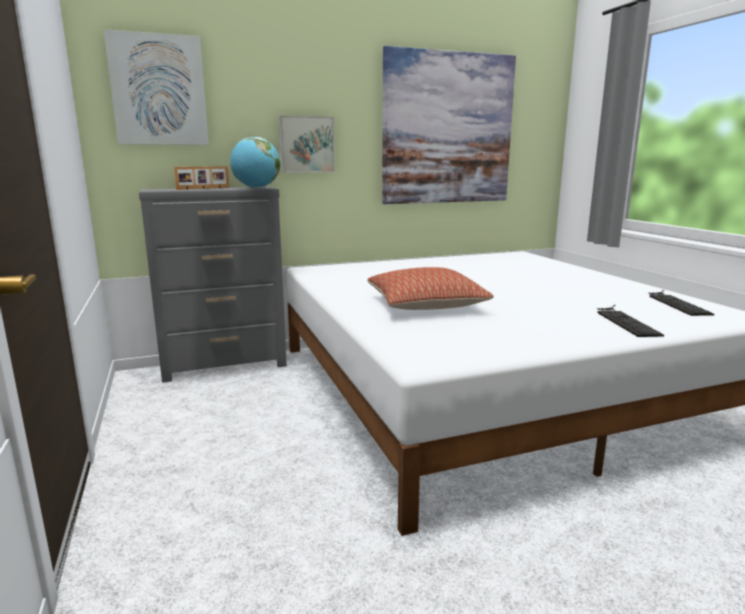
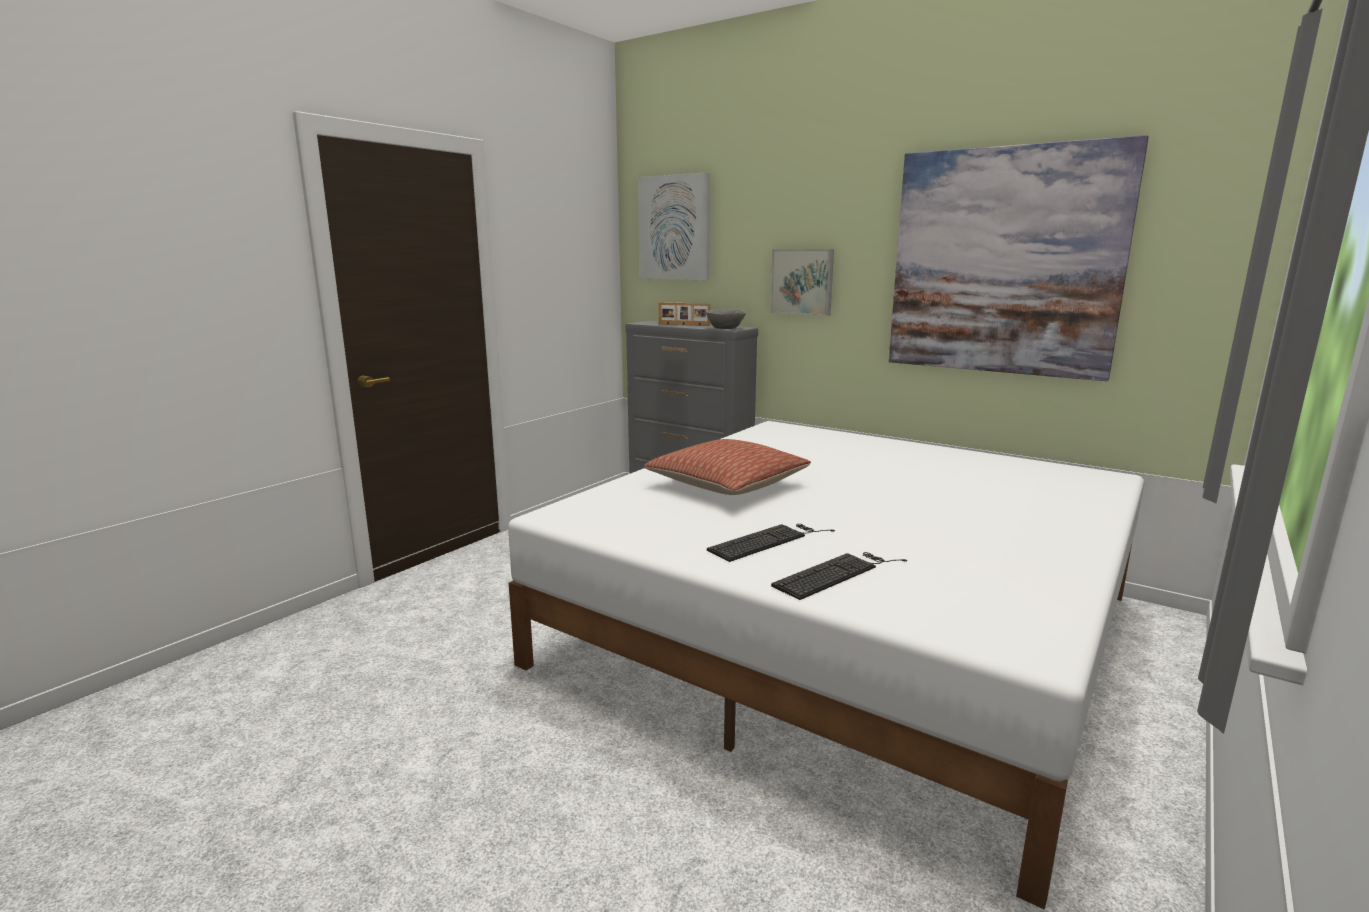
camera: 55 degrees right, 0 degrees up
globe [230,137,280,188] -> grey bowl [706,309,746,329]
keyboard [649,290,714,316] -> keyboard moved to [707,524,835,562]

